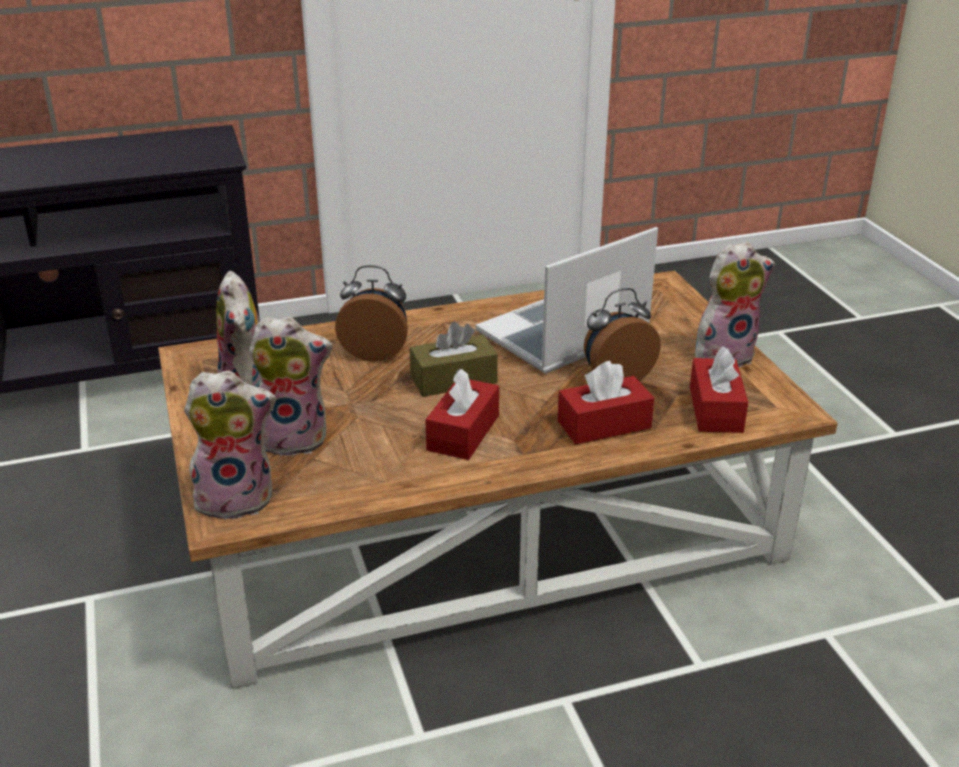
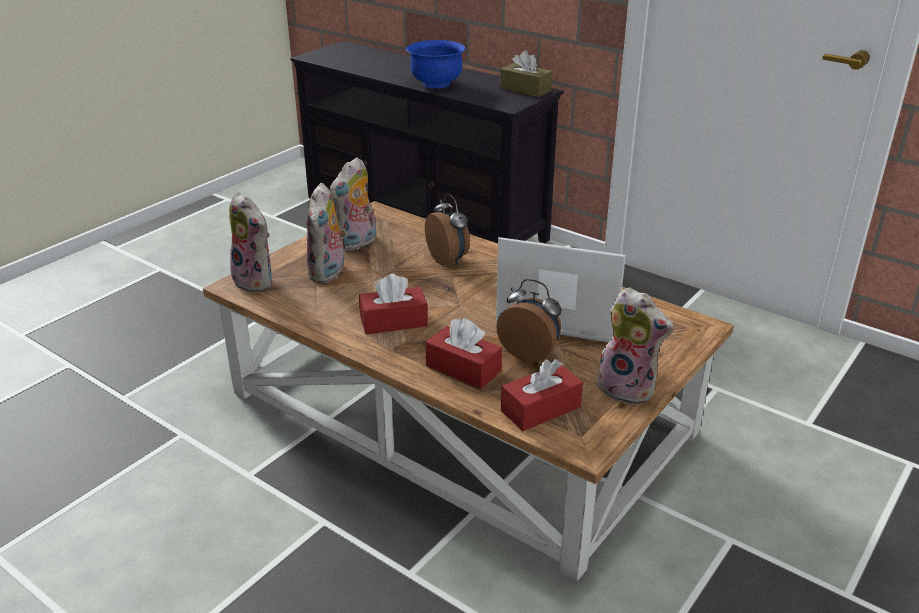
camera: 55 degrees right, 0 degrees up
plush toy [249,317,333,456] -> plush toy turned 45 degrees clockwise [307,183,348,283]
brown tissue box [410,322,498,397] -> brown tissue box moved to [500,50,553,97]
none -> blue bowl [406,40,465,88]

